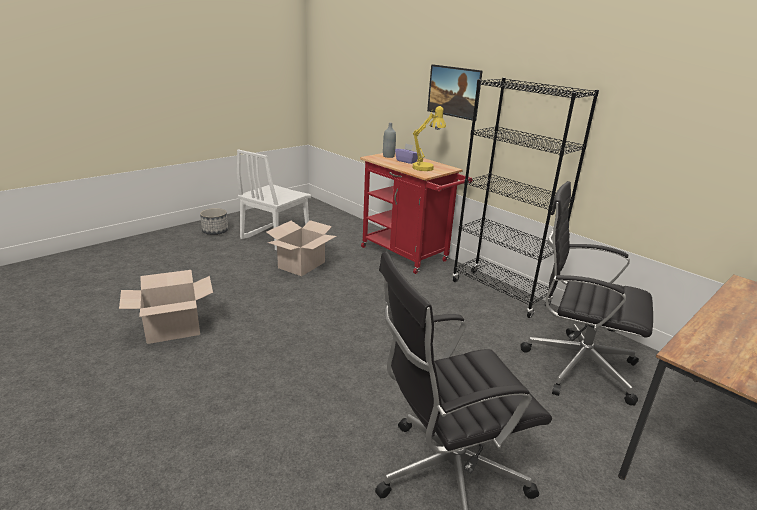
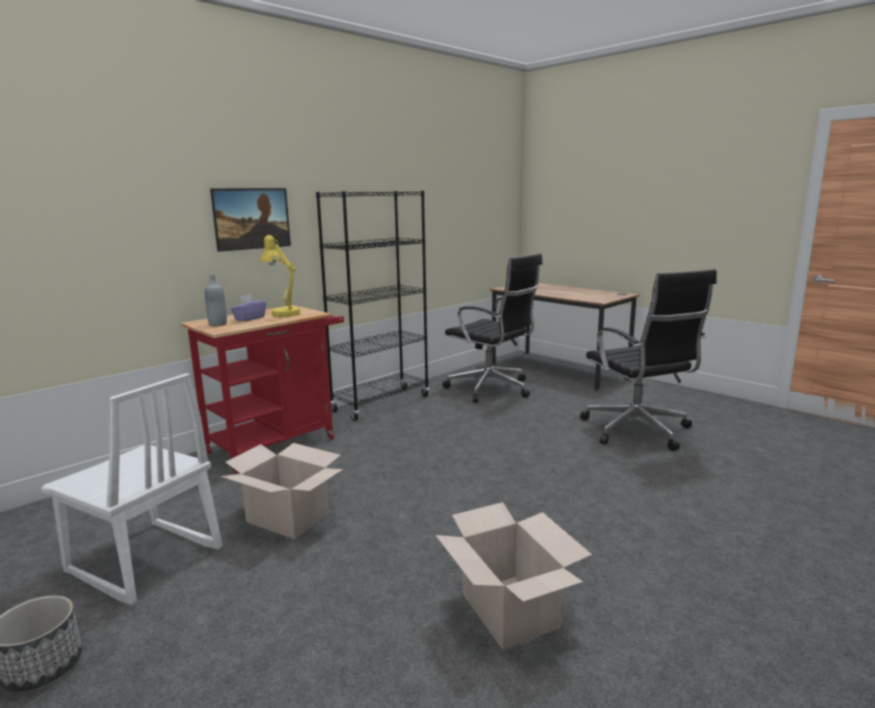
camera: 90 degrees left, 10 degrees down
black office chair [520,181,653,406] -> black office chair turned 75 degrees counterclockwise [442,253,543,403]

